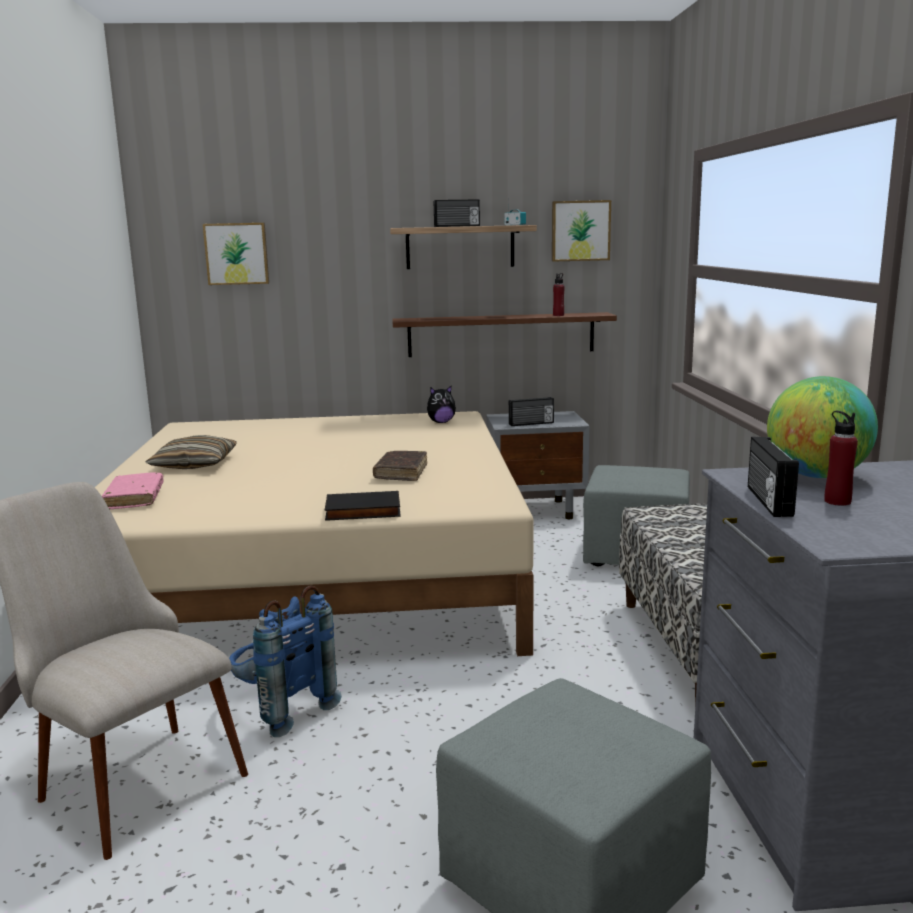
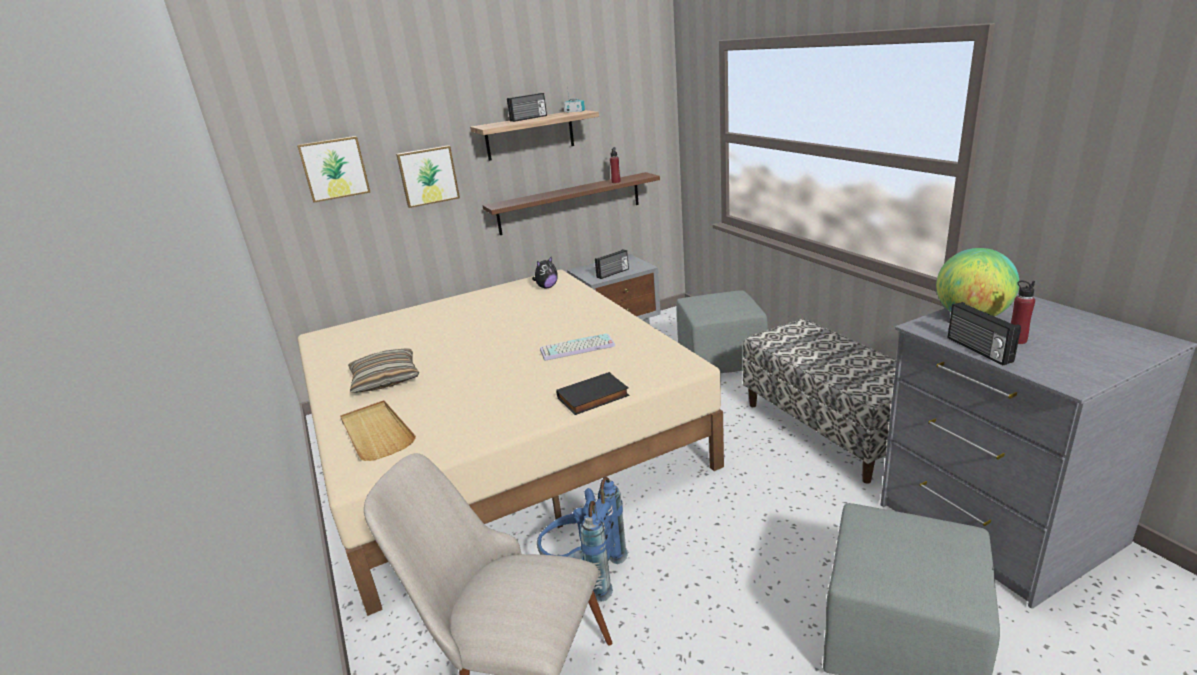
camera: 20 degrees left, 10 degrees up
pink book [102,472,163,509] -> beige tray [340,400,416,461]
brown book [373,451,427,481] -> keyboard [540,334,615,361]
picture [552,200,611,262] -> picture moved to [396,145,460,208]

